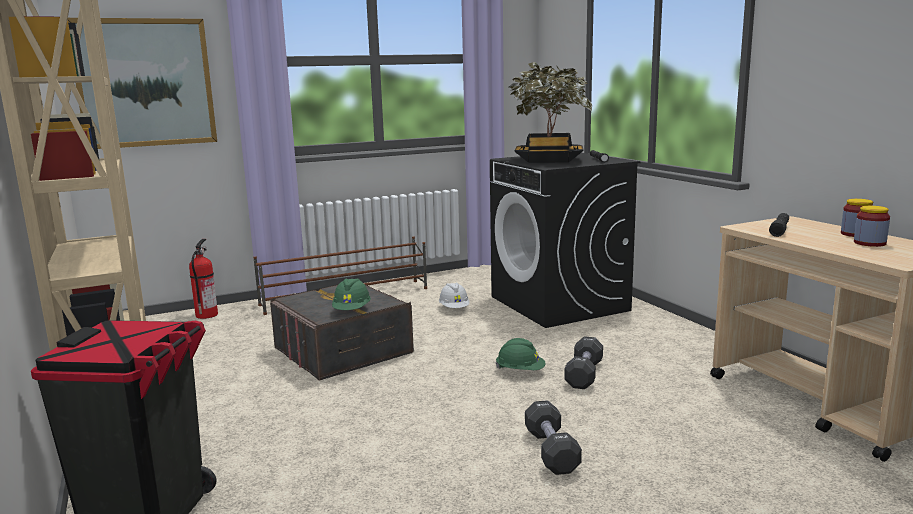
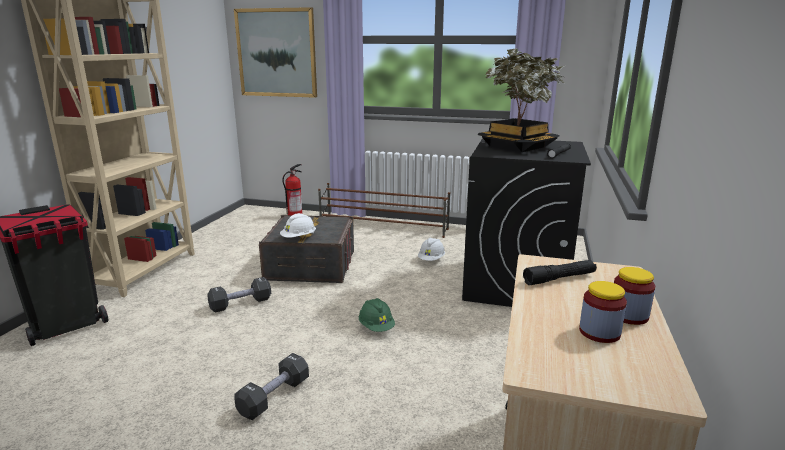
camera: 40 degrees right, 5 degrees up
green hard hat [332,278,371,310] -> white hard hat [280,213,316,238]
black dumbbell [564,336,603,389] -> black dumbbell moved to [207,277,271,313]

